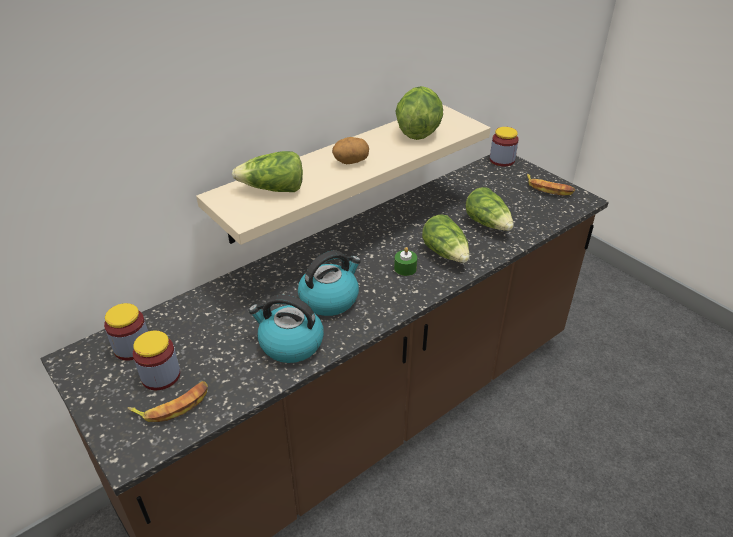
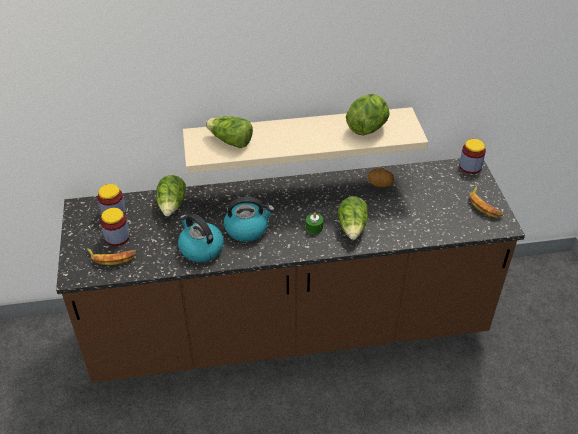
camera: 30 degrees right, 5 degrees up
potato [332,137,369,164] -> potato moved to [367,168,394,187]
lettuce [465,187,514,231] -> lettuce moved to [156,175,186,216]

